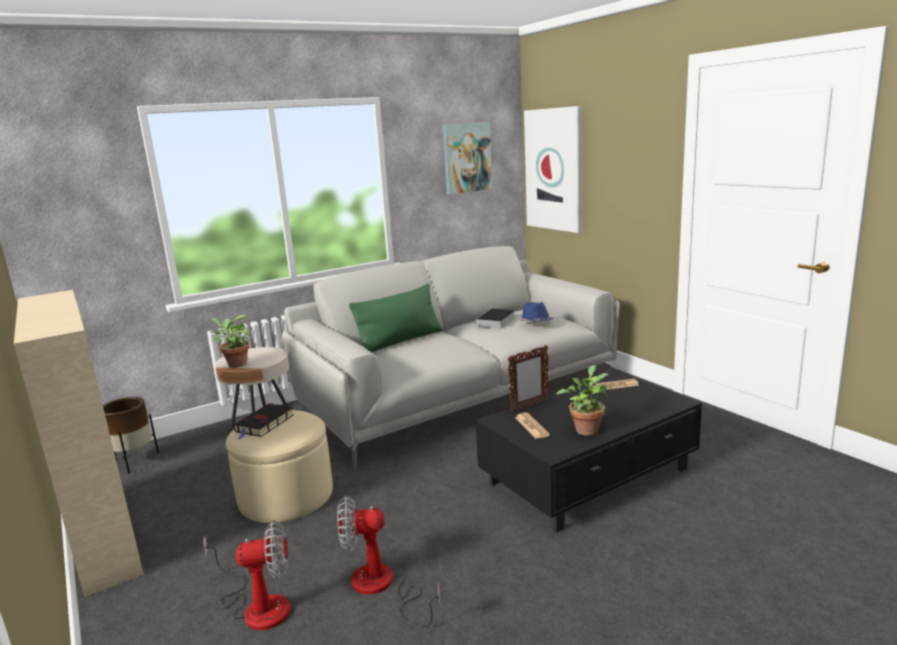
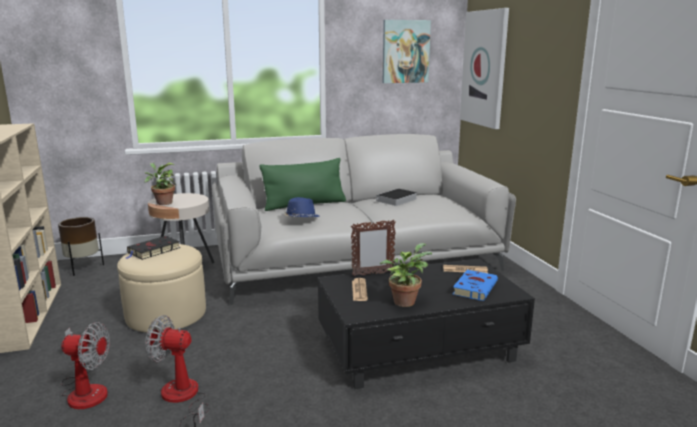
camera: 15 degrees right, 0 degrees up
blue hat [519,302,553,322] -> blue hat moved to [284,197,319,218]
none -> blue book [452,270,498,301]

